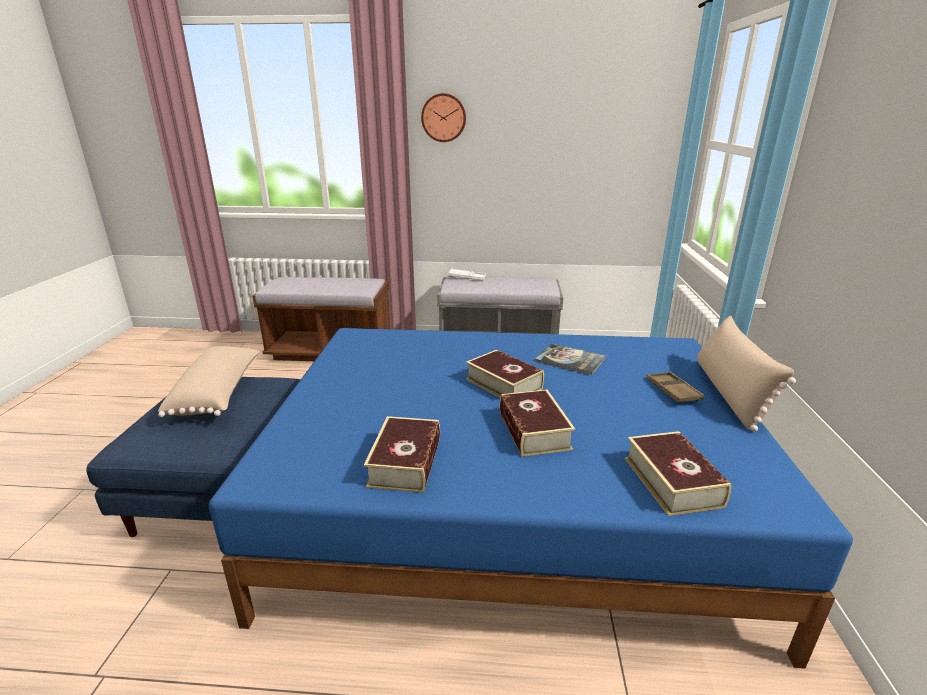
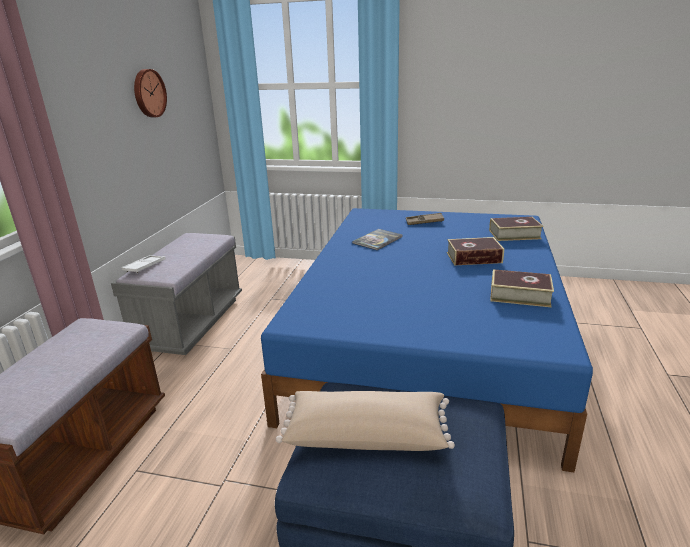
camera: 80 degrees left, 0 degrees up
wall clock [421,93,466,142] -> wall clock moved to [134,69,167,117]
book [466,350,544,398] -> none
beige pillow [697,315,796,432] -> none

